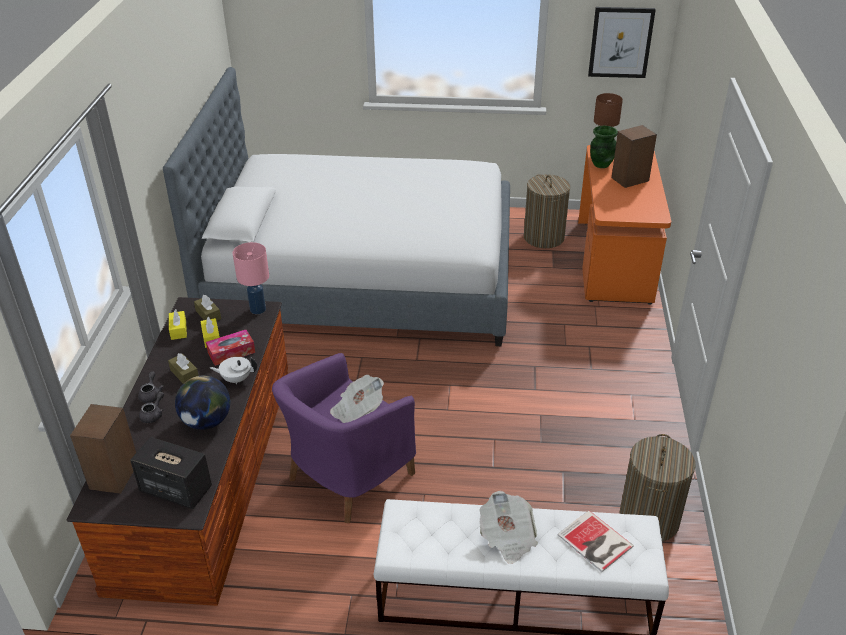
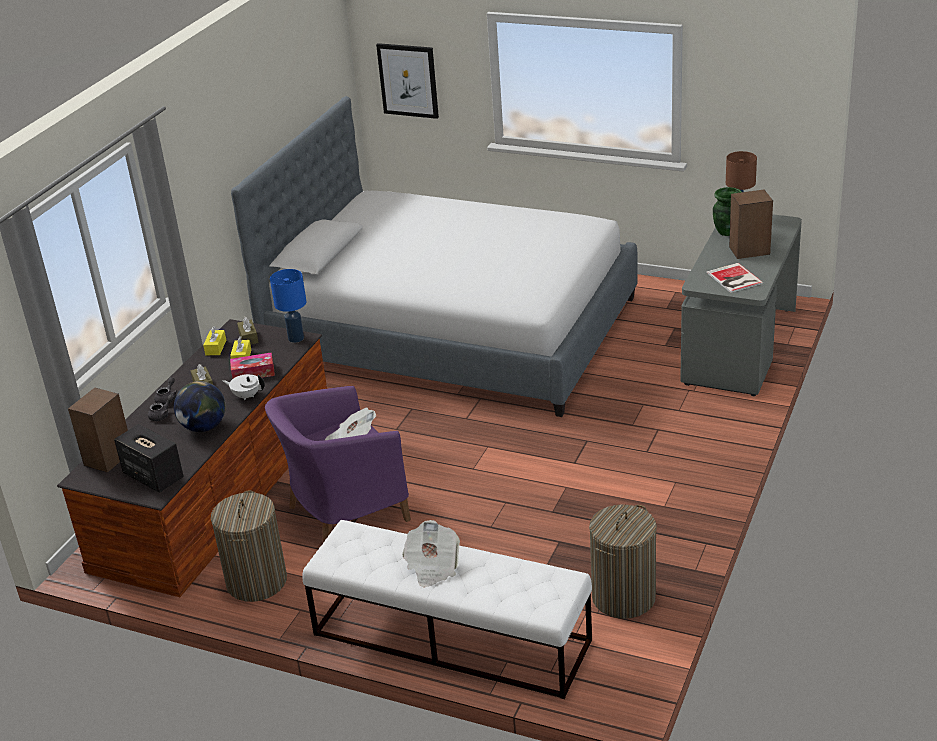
camera: 20 degrees right, 5 degrees down
pink table lamp [233,242,269,314] -> blue table lamp [270,269,306,343]
laundry basket [524,174,570,248] -> laundry basket moved to [211,490,287,602]
book [558,510,634,572] -> book moved to [707,263,763,293]
orange desk [578,145,671,305] -> grey desk [680,214,802,396]
picture [588,7,656,78] -> picture moved to [376,43,439,119]

